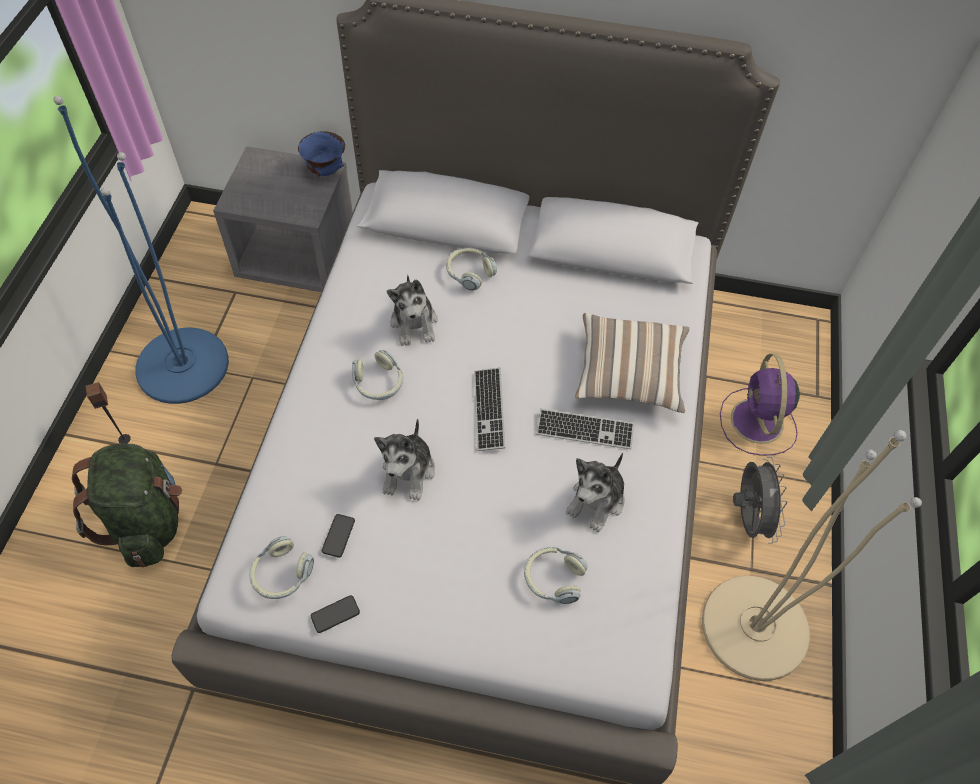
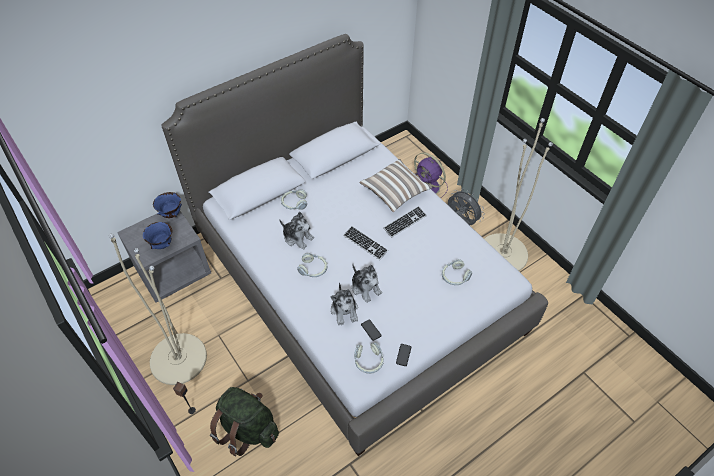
camera: 45 degrees left, 5 degrees down
blue floor lamp [53,95,229,404] -> beige floor lamp [109,233,207,385]
plush toy [566,453,625,532] -> plush toy moved to [330,282,358,326]
none -> blue bowl [143,222,172,249]

